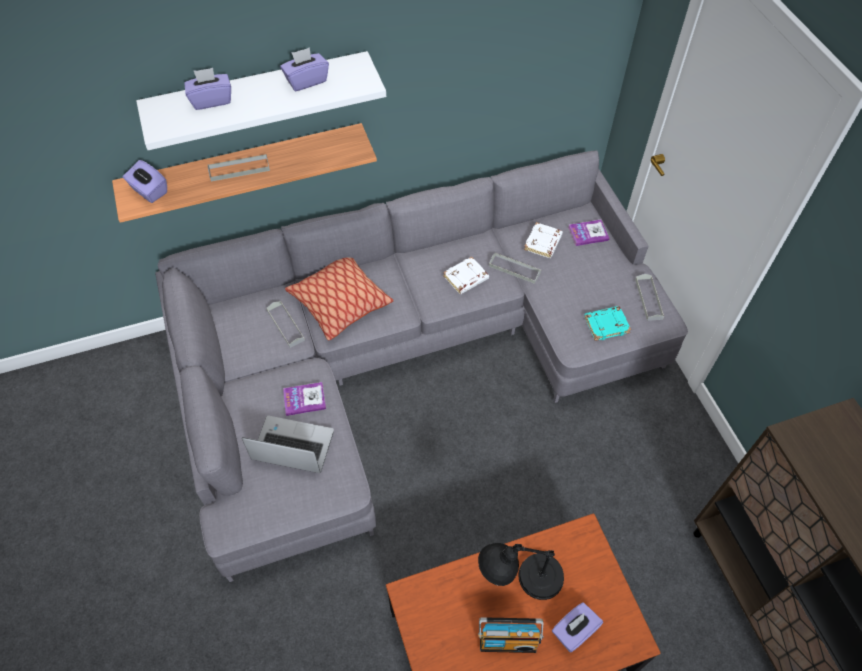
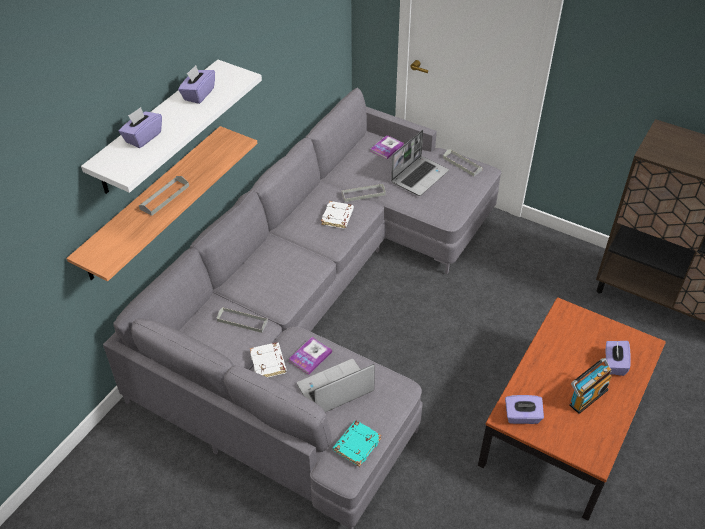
camera: 40 degrees left, 10 degrees down
purple tissue box [123,160,167,203] -> purple tissue box moved to [505,395,544,424]
pillow [285,257,394,340] -> none
black table lamp [478,543,564,600] -> none
white book [524,222,563,258] -> white book moved to [250,342,287,377]
turquoise book [584,306,631,341] -> turquoise book moved to [333,420,382,467]
none -> laptop [391,130,449,196]

